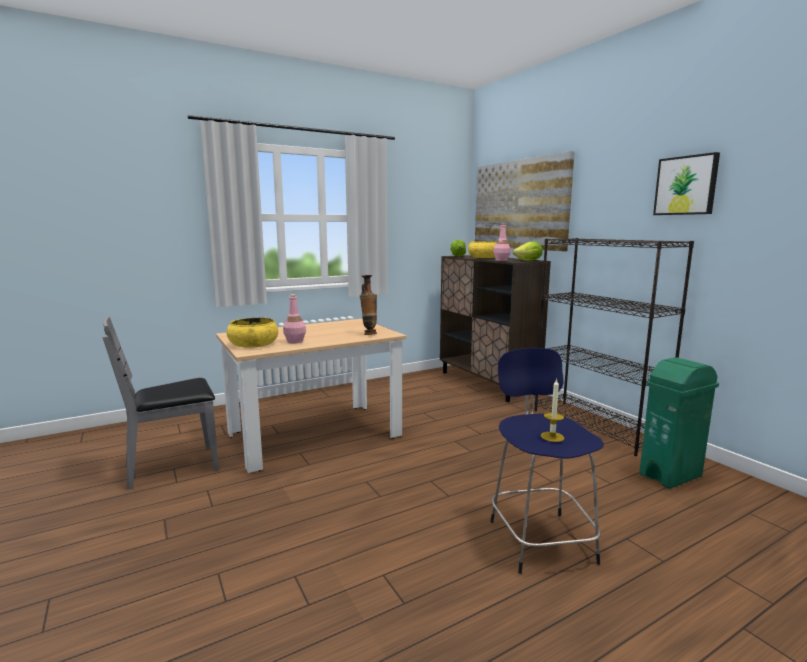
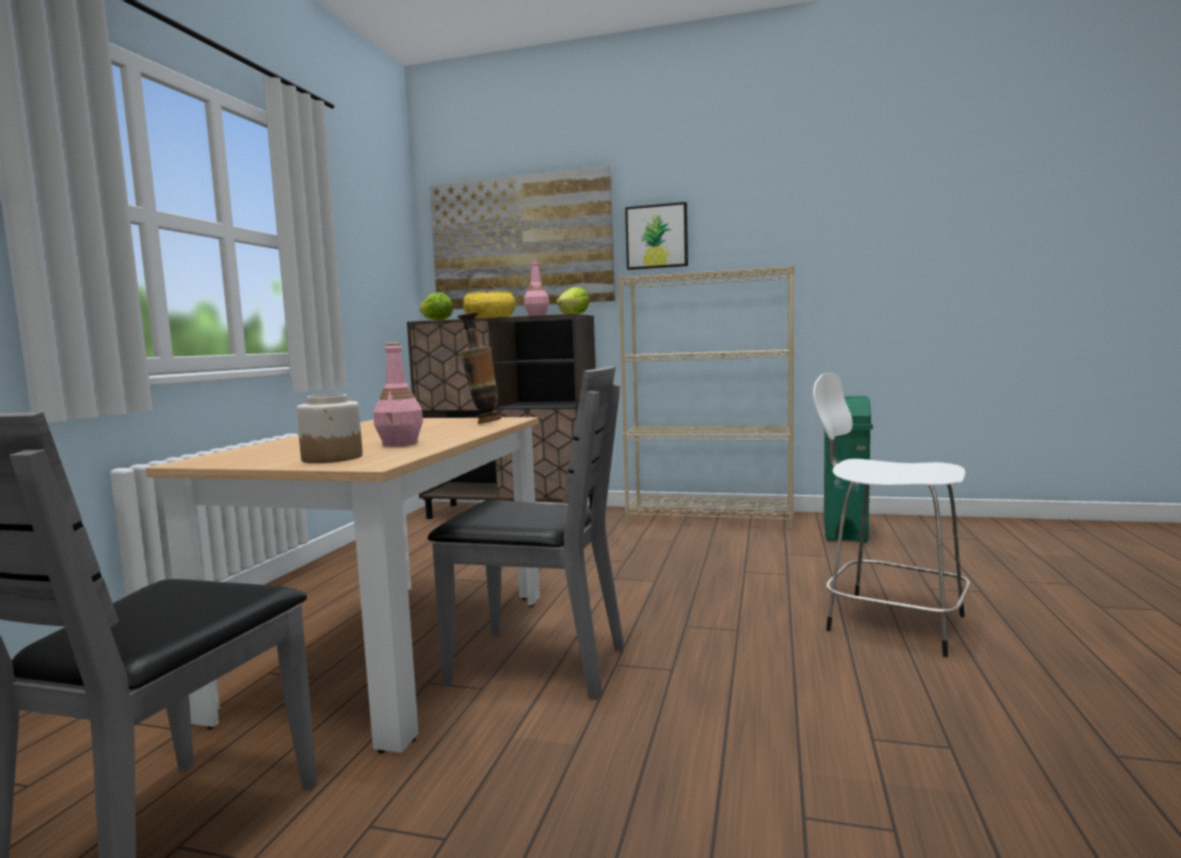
camera: 45 degrees left, 5 degrees down
yellow bowl [226,317,278,348] -> jar [297,394,363,463]
blue stool [490,348,604,574] -> white stool [813,373,971,657]
black bookcase [535,238,694,456] -> beige bookcase [618,265,794,529]
candle [541,379,564,442] -> none
picture [653,152,720,215] -> picture moved to [625,202,688,270]
none -> grey chair [428,366,625,699]

